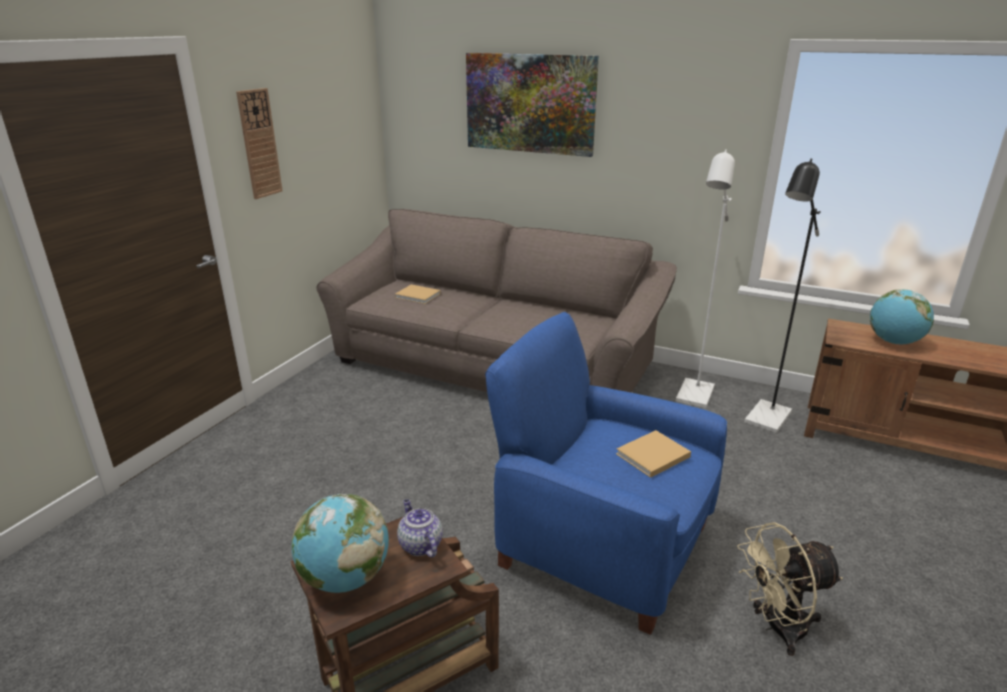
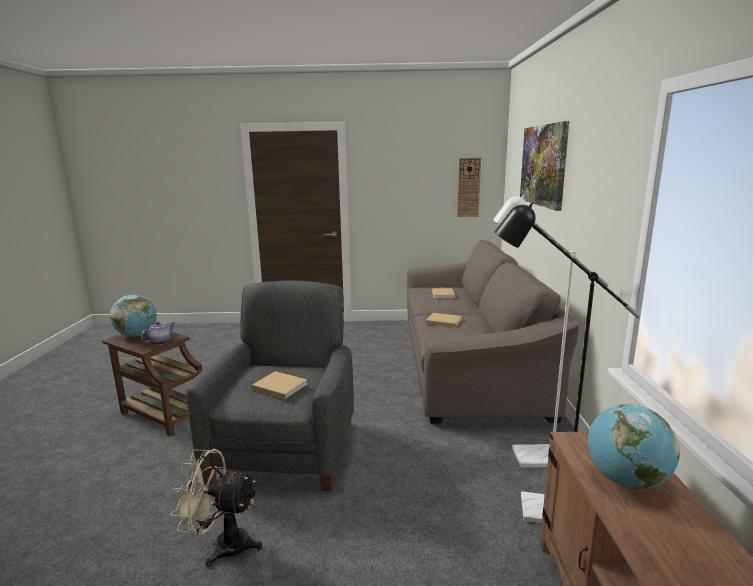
camera: 65 degrees right, 10 degrees down
wall clock [236,88,283,199] -> wall clock moved to [457,158,481,217]
blue armchair [485,312,727,635] -> grey armchair [186,280,354,491]
beige fan [737,522,843,656] -> beige fan turned 45 degrees counterclockwise [171,449,263,567]
none -> beige book [426,313,462,327]

